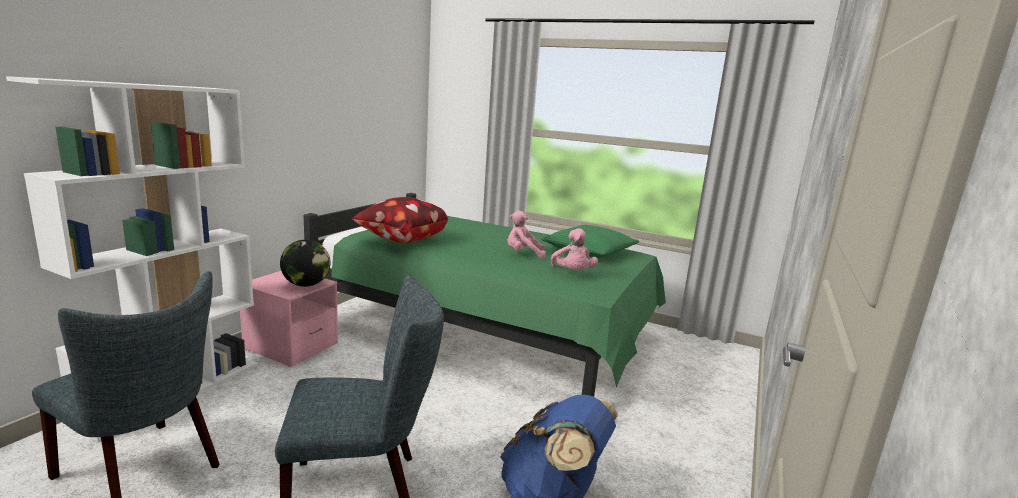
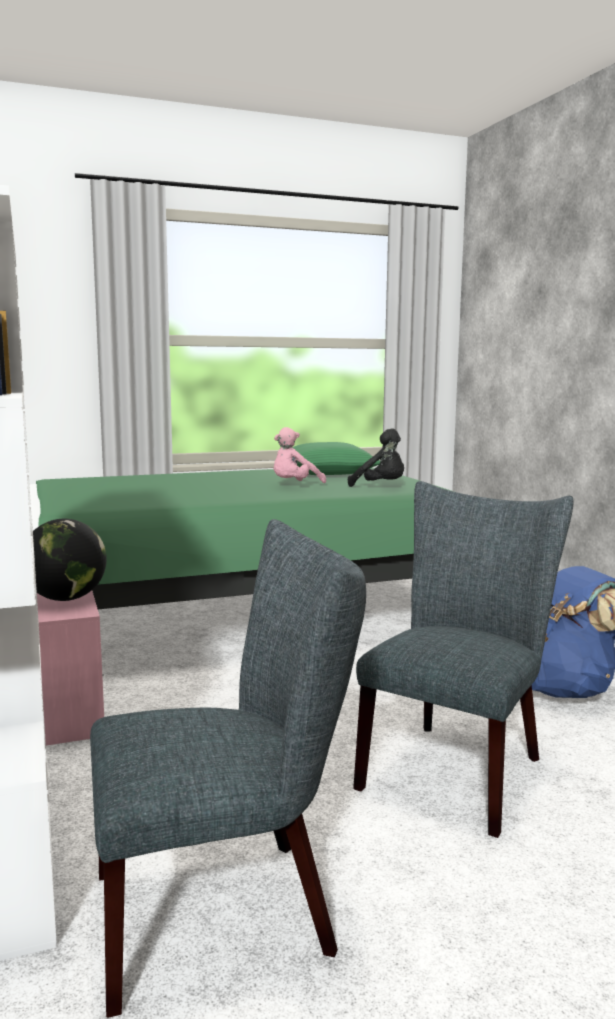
camera: 45 degrees left, 5 degrees down
pillow [352,197,448,243] -> none
pink plush toy [551,228,598,270] -> black plush toy [348,428,404,487]

